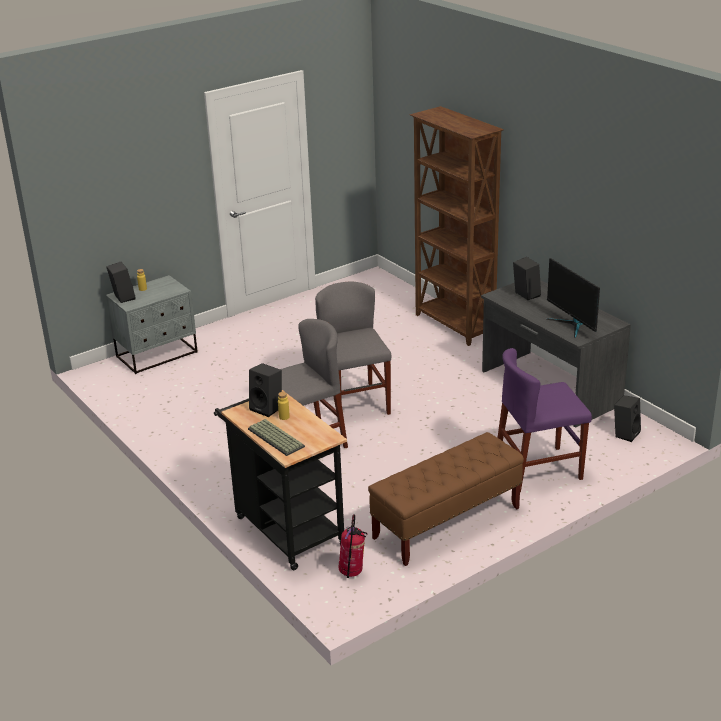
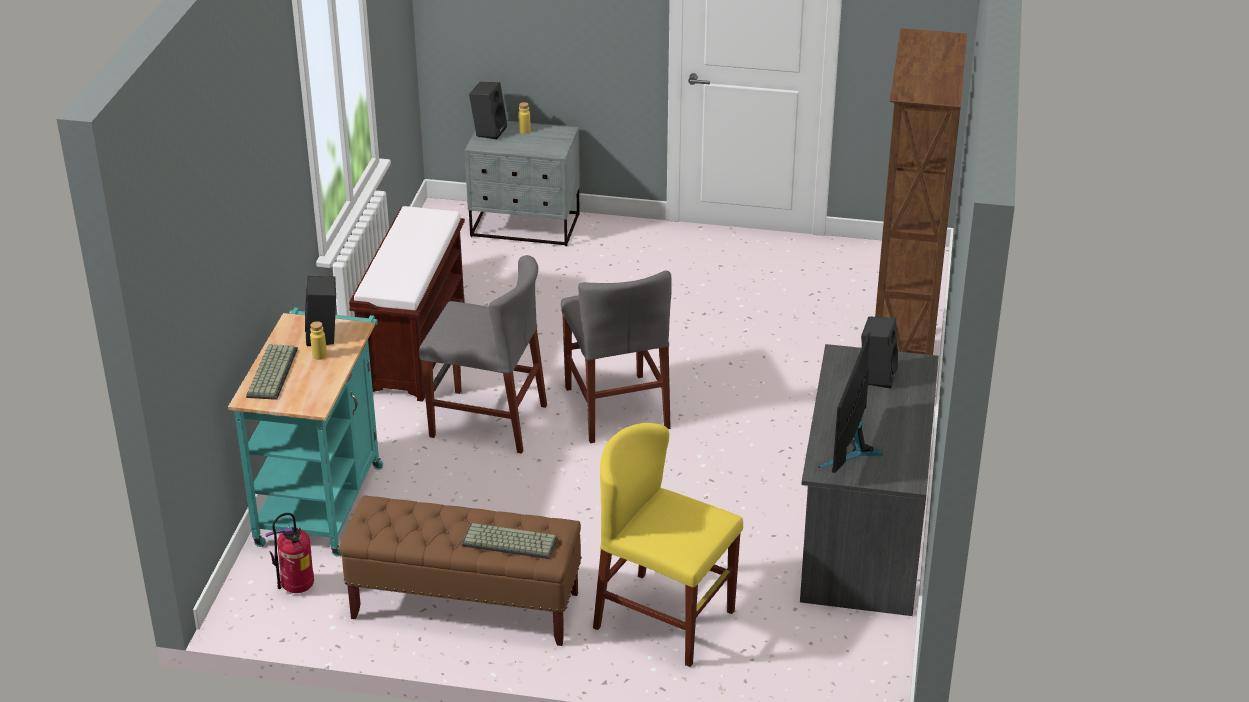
camera: 45 degrees right, 5 degrees up
black cart [214,390,347,570] -> turquoise cart [228,307,383,557]
grey chair [315,281,391,418] -> grey chair turned 135 degrees clockwise [561,270,671,443]
purple chair [498,348,592,492] -> yellow chair [593,423,743,667]
black speaker [614,395,641,442] -> none
none -> brown bench [349,206,465,401]
none -> keyboard [461,523,558,559]

